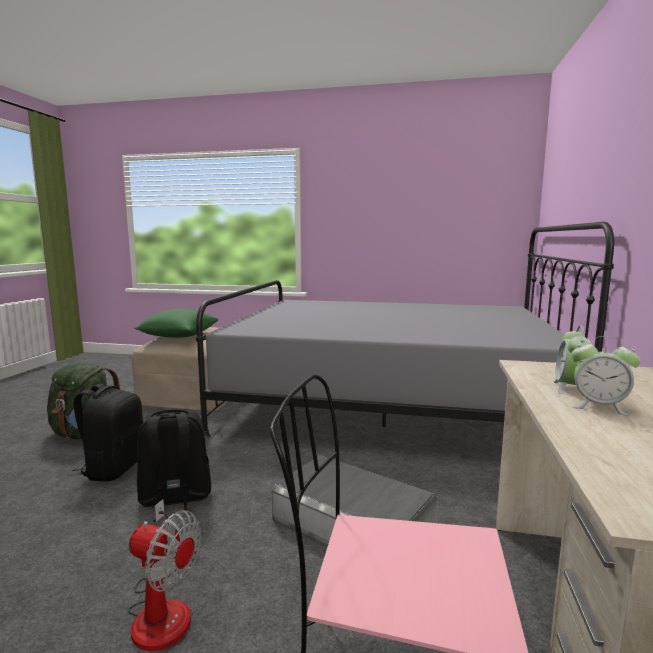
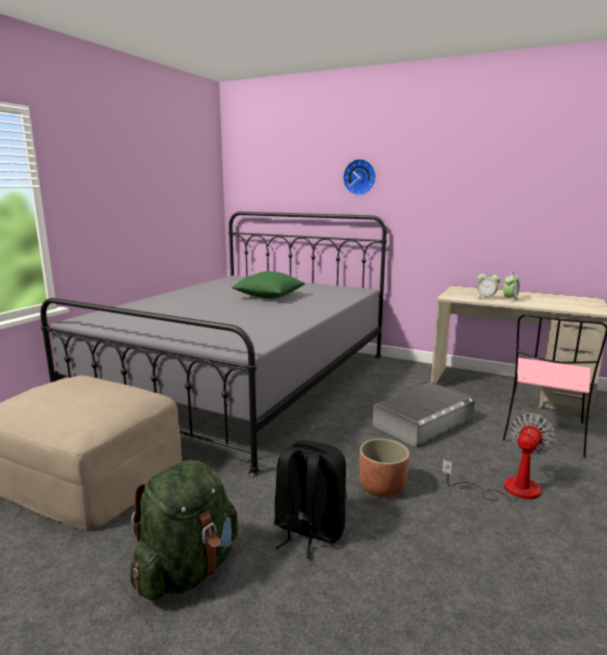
camera: 75 degrees left, 5 degrees up
green pillow [134,309,218,338] -> green pillow moved to [231,271,305,299]
black backpack [137,408,211,522] -> planter [360,439,409,498]
none -> wall clock [343,159,376,195]

